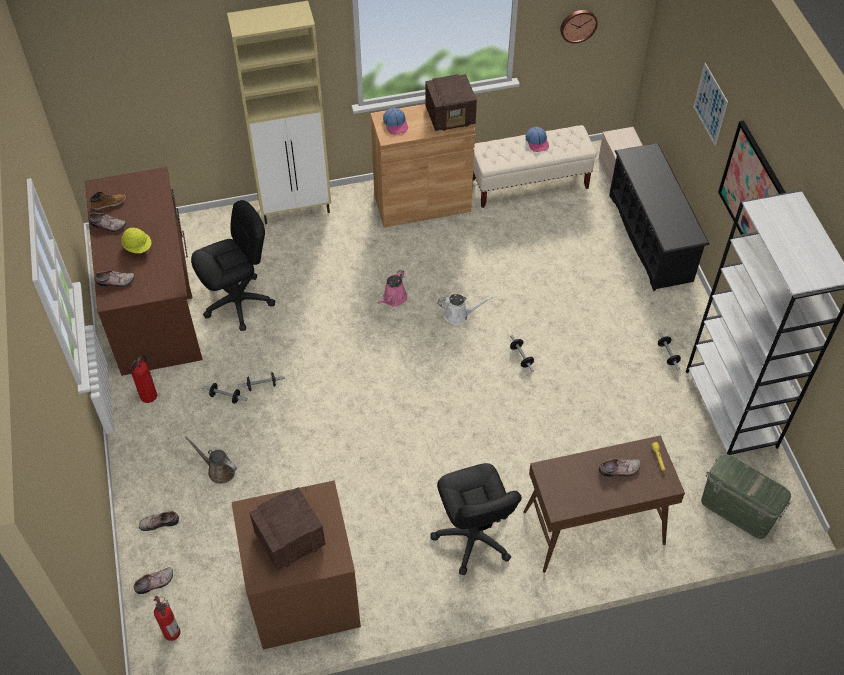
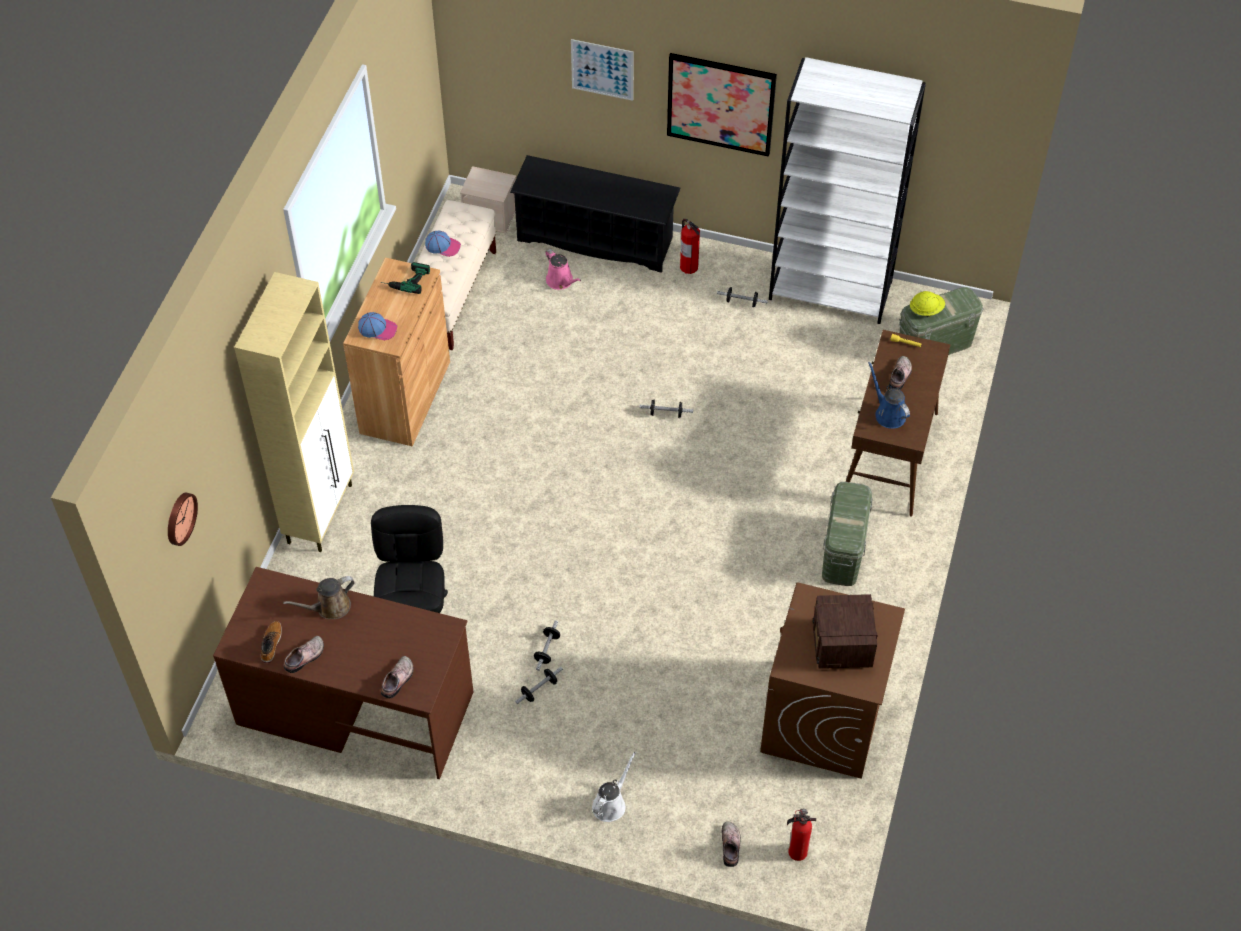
camera: 60 degrees left, 0 degrees up
yellow hard hat [121,228,152,253] -> yellow hard hat moved to [910,291,945,317]
fire extinguisher [130,355,157,403] -> fire extinguisher moved to [680,219,700,274]
shoe [139,511,179,531] -> none
brown watering can [185,437,237,484] -> brown watering can moved to [283,576,355,619]
pink watering can [378,270,407,307] -> pink watering can moved to [545,249,581,290]
radio [425,74,477,131] -> power drill [381,262,430,294]
black office chair [431,463,522,575] -> green storage box [822,482,873,586]
white watering can [438,294,493,325] -> white watering can moved to [592,752,636,822]
wall clock [560,10,598,43] -> wall clock moved to [168,492,198,546]
none -> blue watering can [868,362,910,429]

